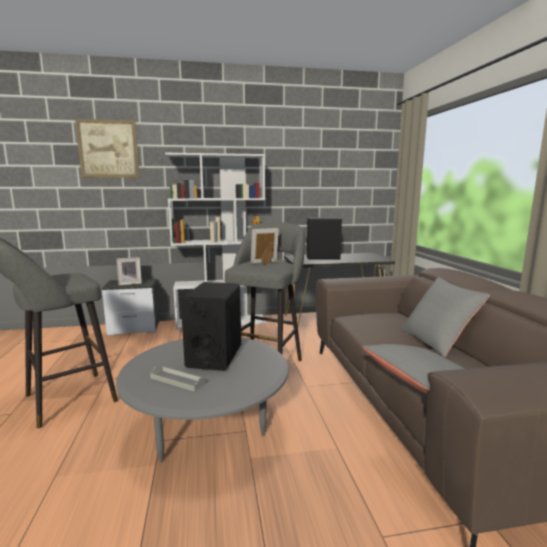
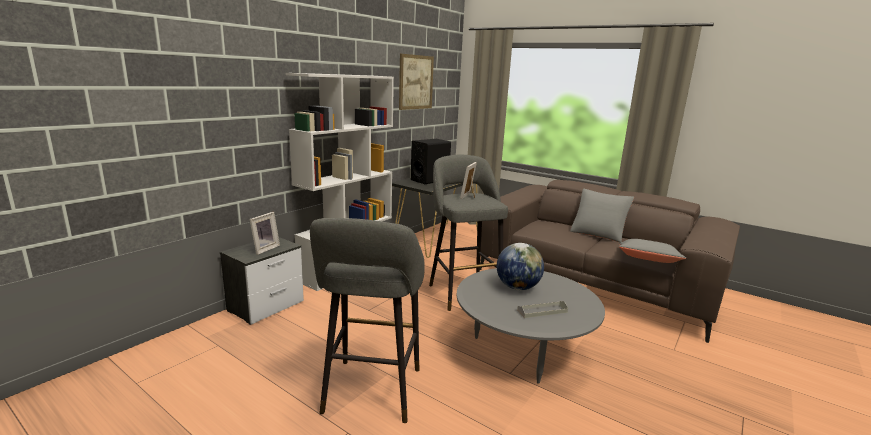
camera: 45 degrees left, 5 degrees up
picture [75,119,140,178] -> picture moved to [399,54,434,110]
black speaker [181,282,241,371] -> globe [497,243,544,290]

